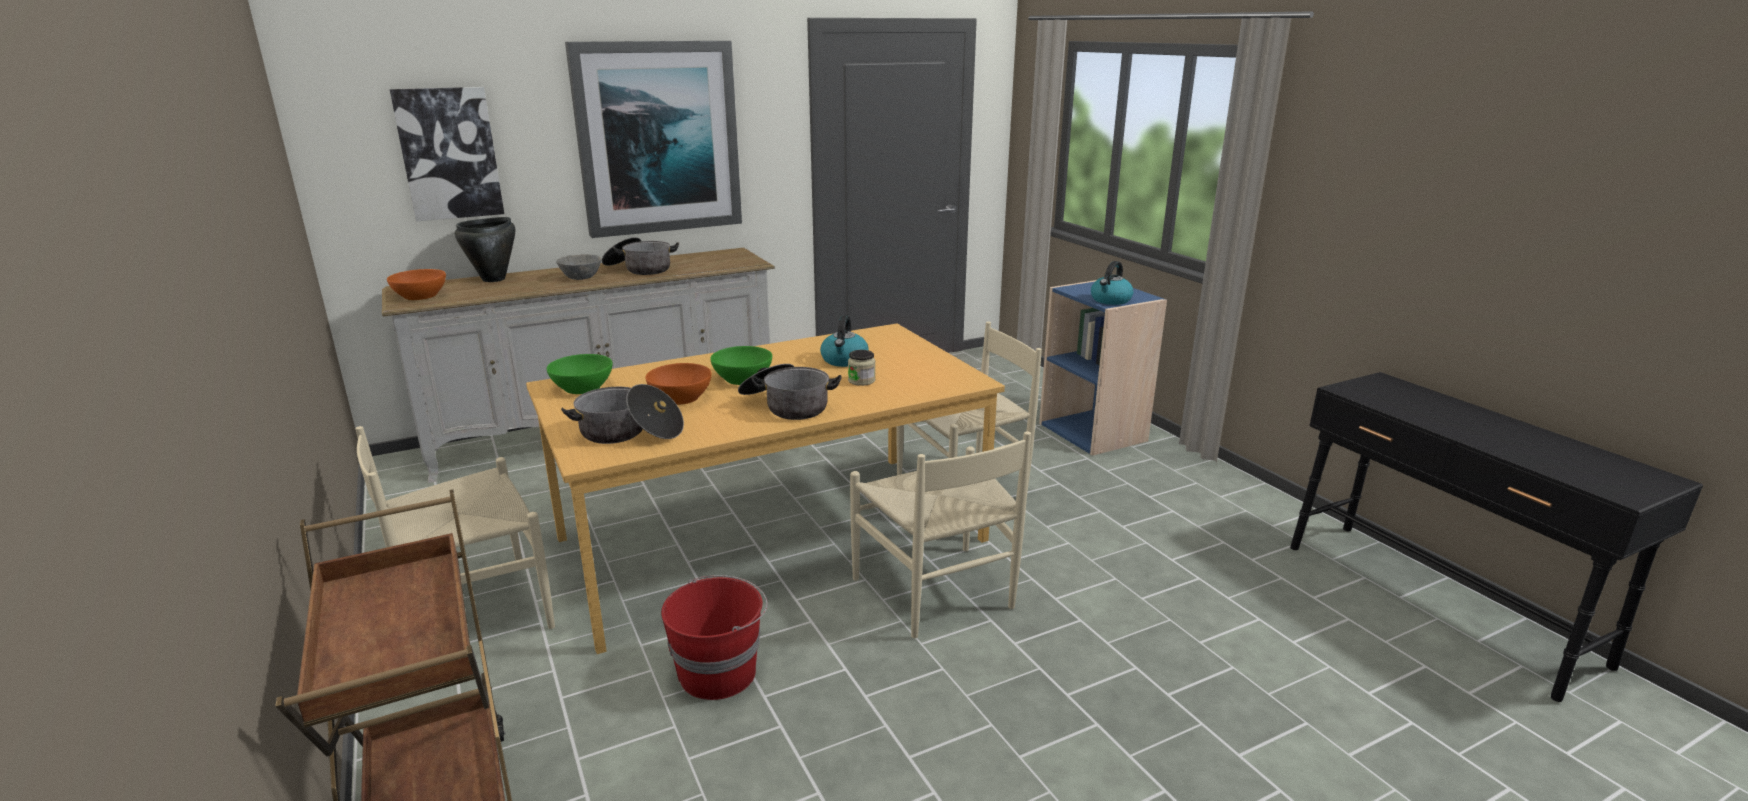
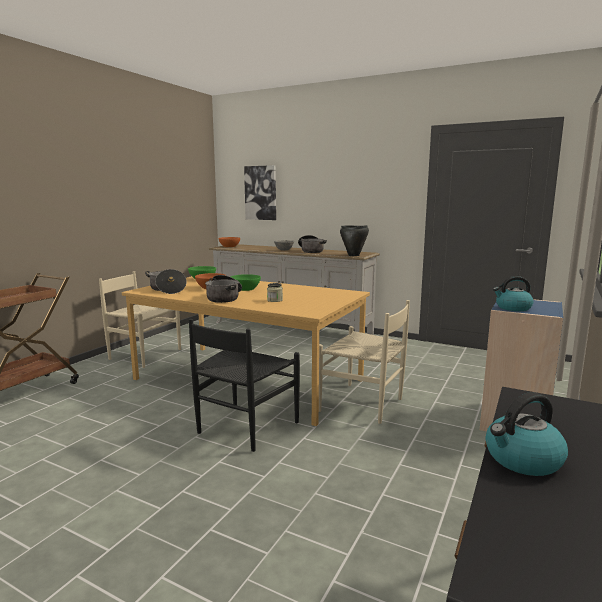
camera: 55 degrees right, 10 degrees down
black cooking pot [455,217,516,282] -> black cooking pot moved to [340,225,369,256]
picture [565,41,742,238] -> none
red bucket [661,575,767,700] -> none
kettle [820,315,869,367] -> kettle moved to [486,392,568,476]
beige chair [850,431,1031,638] -> black chair [189,319,300,452]

